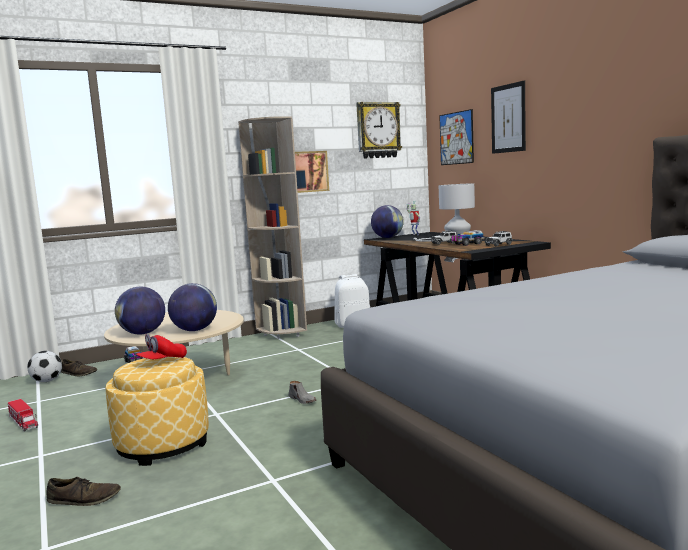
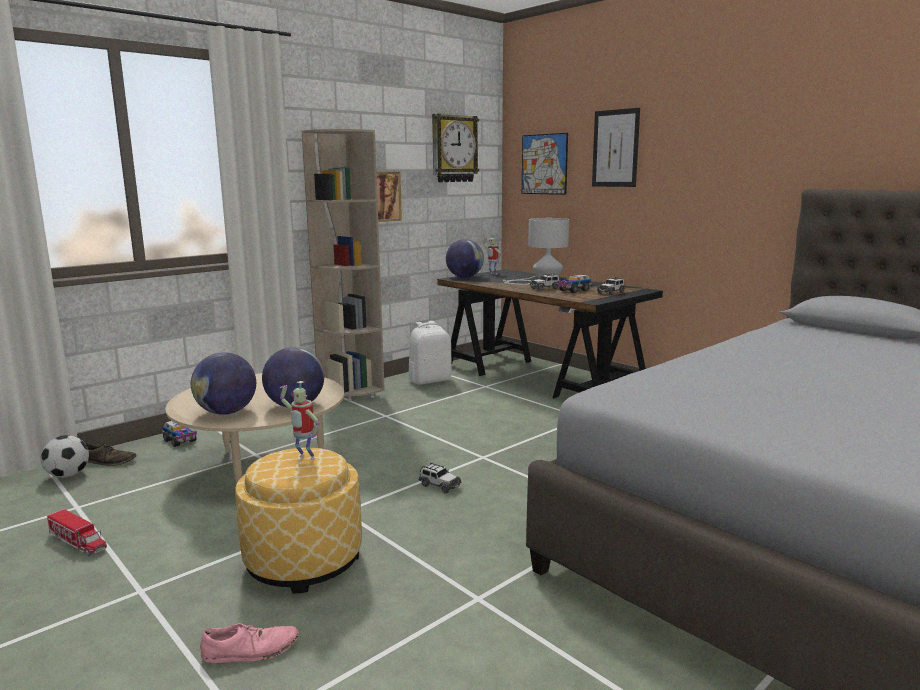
camera: 15 degrees left, 5 degrees up
brown shoe [46,477,121,506] -> pink shoe [200,623,299,663]
red cap [135,334,187,359] -> toy robot [280,381,320,460]
grey shoe [289,381,316,404] -> toy car [419,463,462,493]

